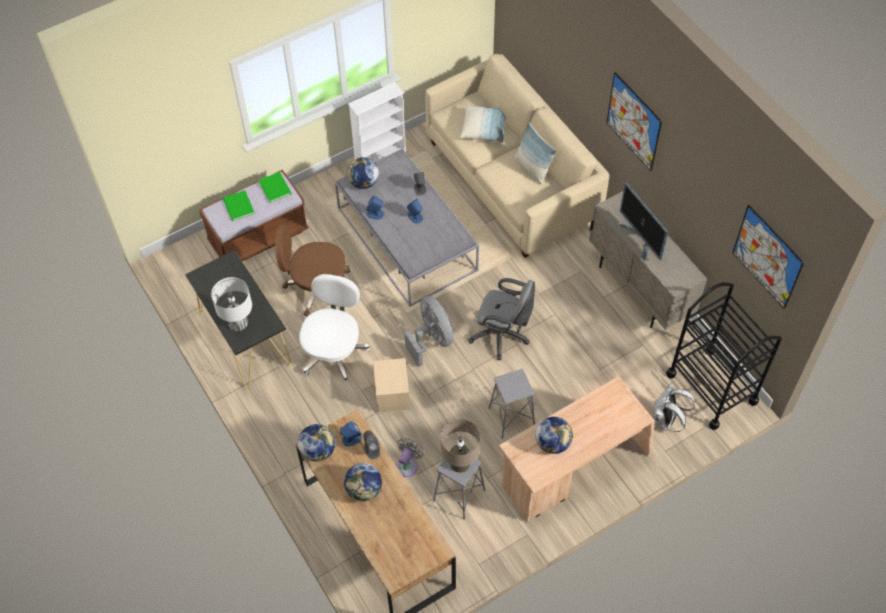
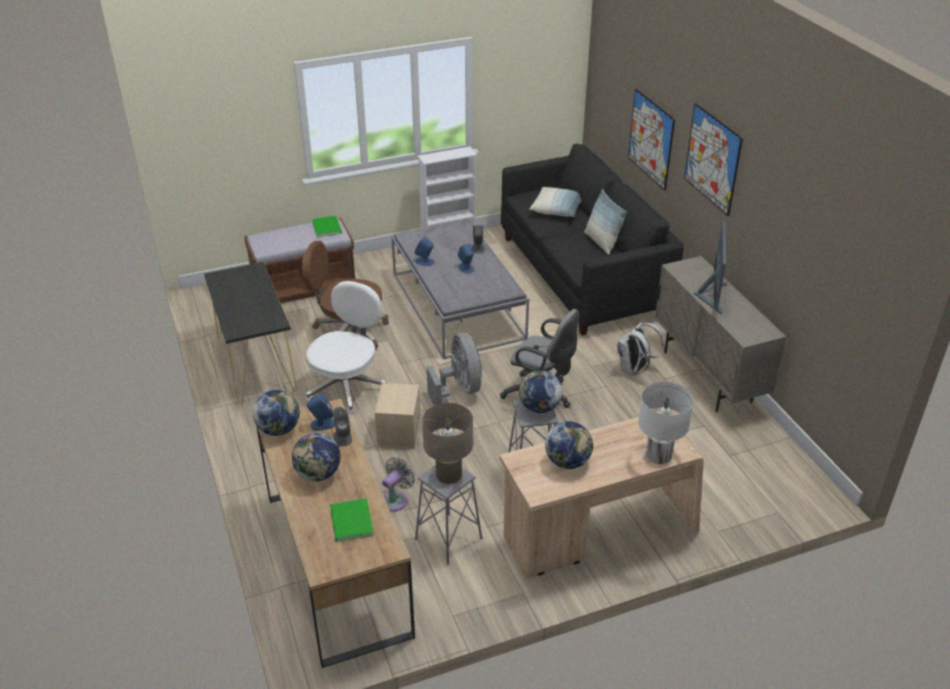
camera: 10 degrees right, 20 degrees down
white table lamp [211,277,252,331] -> white table lamp moved to [638,382,694,464]
green book [223,190,255,221] -> green book moved to [330,498,373,542]
globe [347,157,379,189] -> globe moved to [519,370,562,413]
beige sofa [425,54,609,258] -> black sofa [501,144,684,335]
monitor [620,182,668,260] -> monitor turned 150 degrees counterclockwise [694,221,727,314]
white backpack [653,383,695,432] -> white backpack moved to [617,322,664,375]
black cart [666,282,782,430] -> none
picture [732,205,805,309] -> picture moved to [628,89,675,191]

